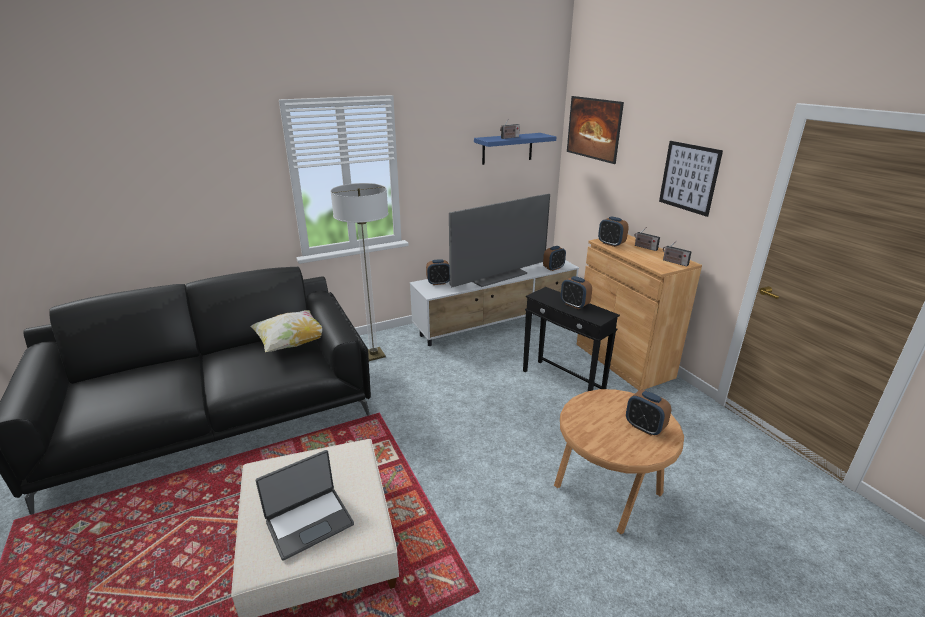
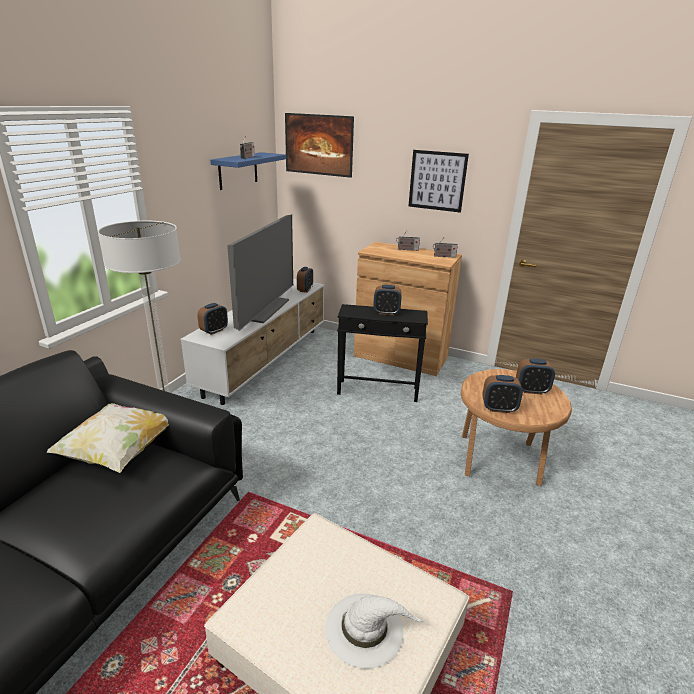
camera: 40 degrees left, 0 degrees up
laptop [255,450,354,561] -> white hat [325,594,424,669]
alarm clock [598,216,629,247] -> alarm clock moved to [482,375,523,413]

